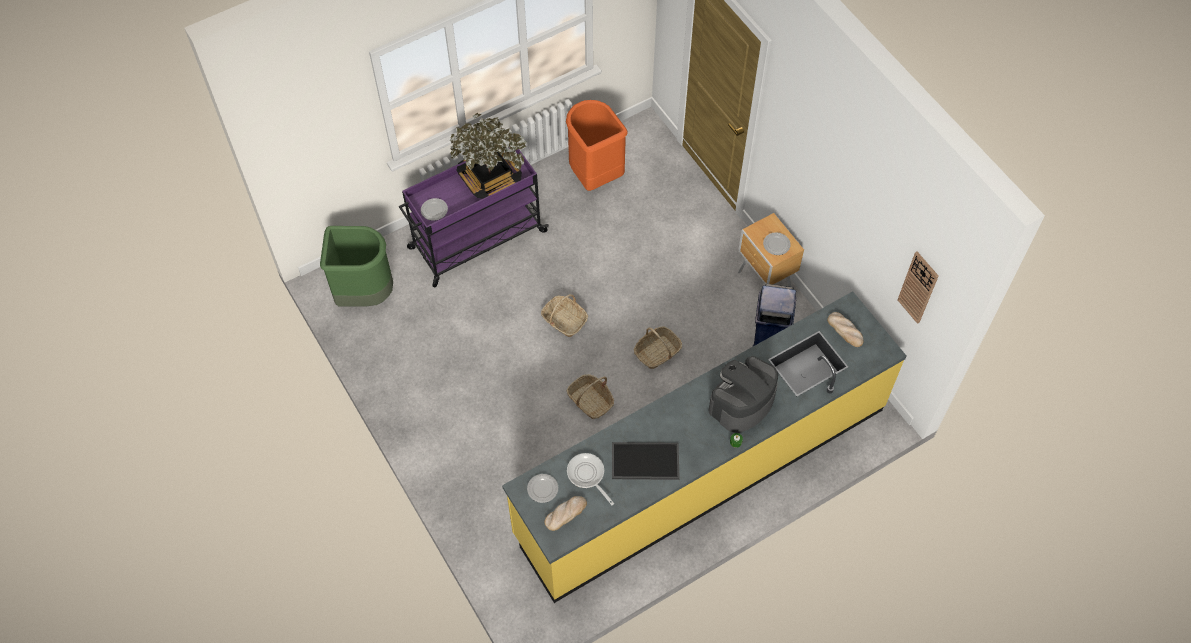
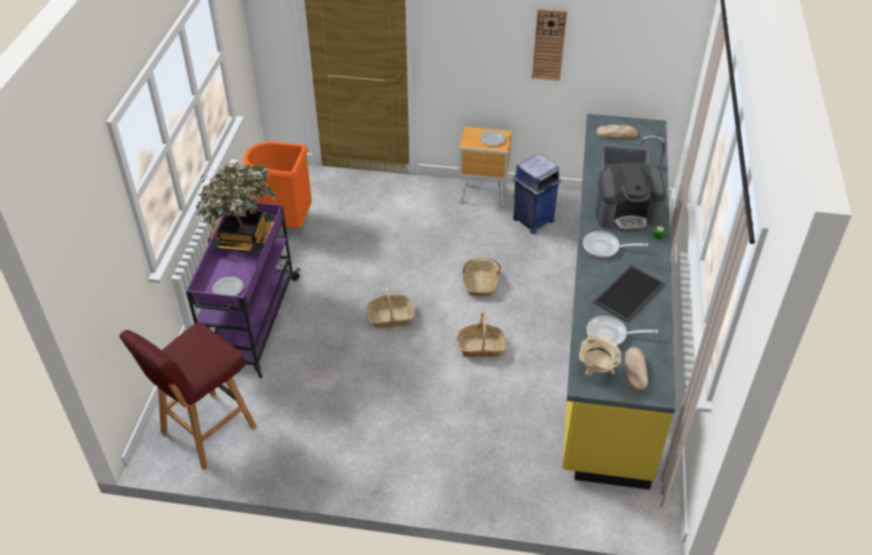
camera: 50 degrees left, 15 degrees down
green trash can [320,226,393,307] -> red stool [119,322,257,470]
plate [527,474,558,503] -> beige cooking pot [579,333,622,376]
coffee machine [709,356,778,433] -> coffee machine turned 90 degrees counterclockwise [594,162,666,232]
wall clock [898,252,939,324] -> wall clock moved to [532,9,567,81]
none -> frying pan [583,231,648,258]

